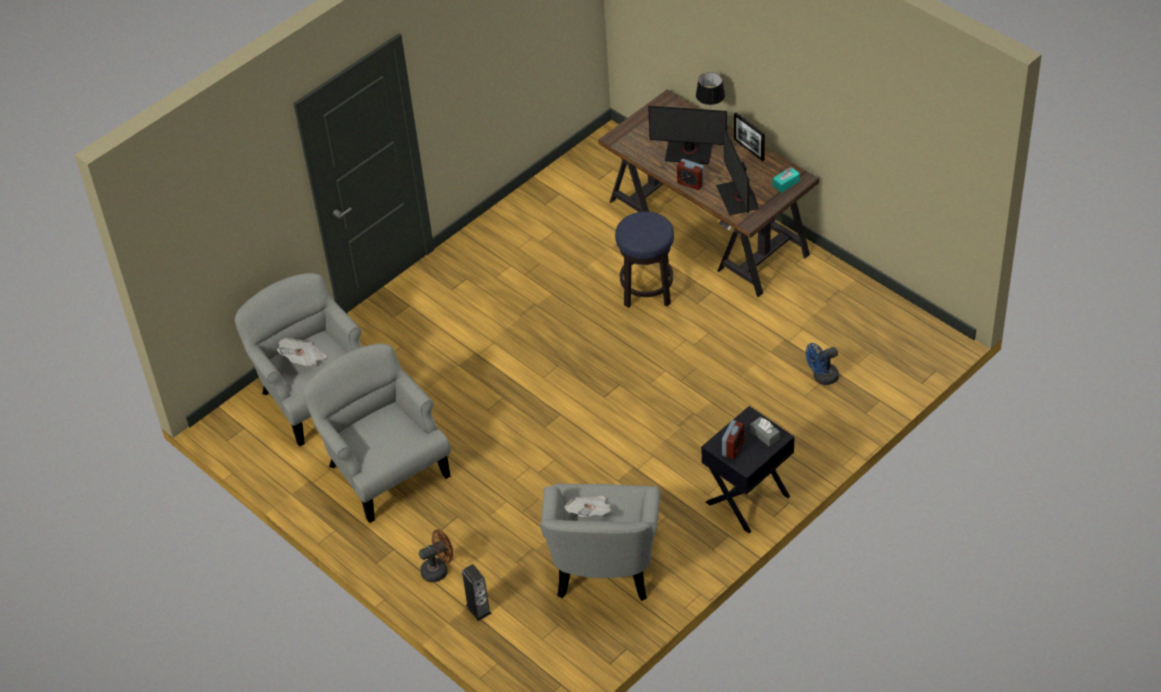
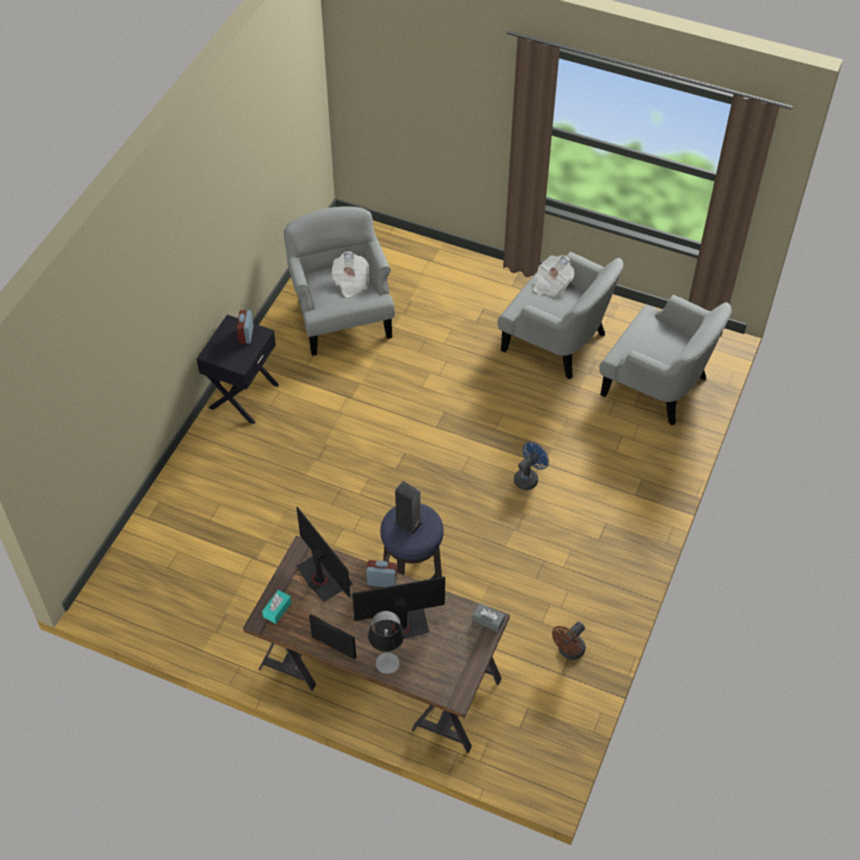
camera: 155 degrees right, 5 degrees up
newspaper [277,338,327,367] -> newspaper moved to [534,255,575,297]
brown fan [419,530,453,582] -> brown fan moved to [552,622,586,660]
speaker [462,564,492,621] -> speaker moved to [395,481,422,534]
grey tissue box [750,417,780,447] -> grey tissue box moved to [473,603,505,632]
blue fan [806,343,839,385] -> blue fan moved to [514,442,549,490]

